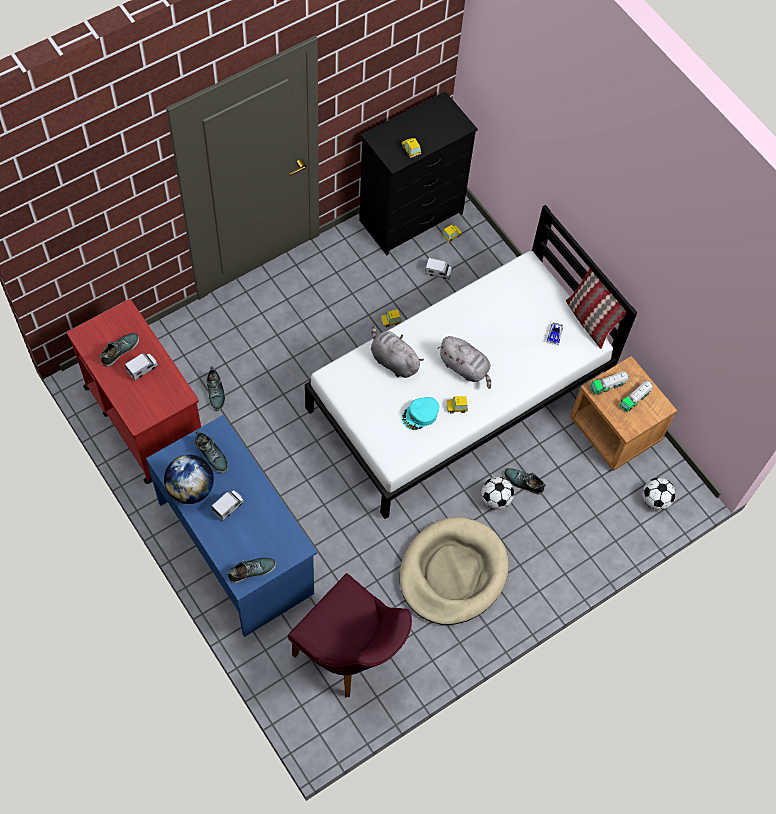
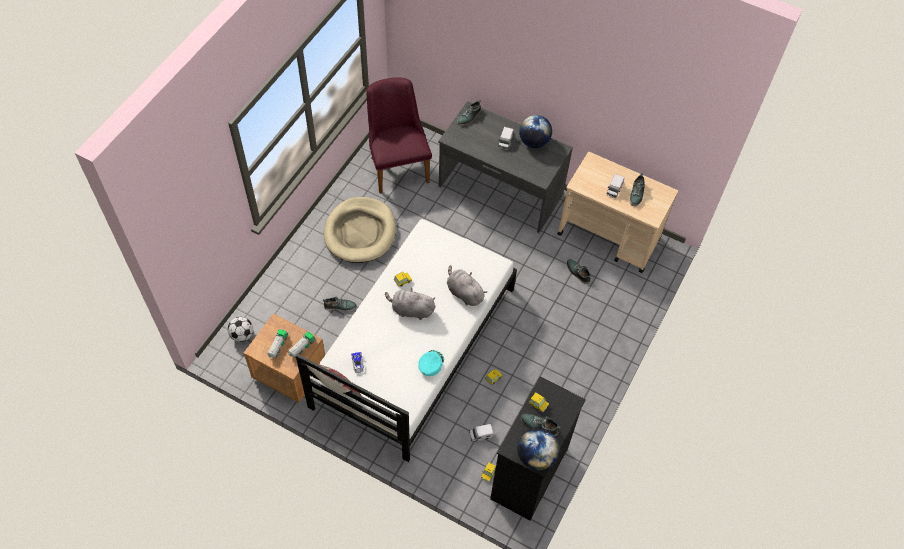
camera: 155 degrees right, 5 degrees down
red cart [67,299,201,484] -> beige cart [557,152,678,273]
blue desk [146,415,317,637] -> grey desk [438,101,573,233]
shoe [195,430,228,473] -> shoe moved to [521,414,560,436]
purple chair [287,573,412,697] -> purple chair turned 60 degrees clockwise [366,77,432,194]
grey plush toy [371,326,424,378] -> grey plush toy turned 150 degrees counterclockwise [447,265,487,306]
turquoise cap [402,397,439,430] -> turquoise cap moved to [418,350,444,376]
football [481,477,514,510] -> none
none -> globe [517,428,559,470]

